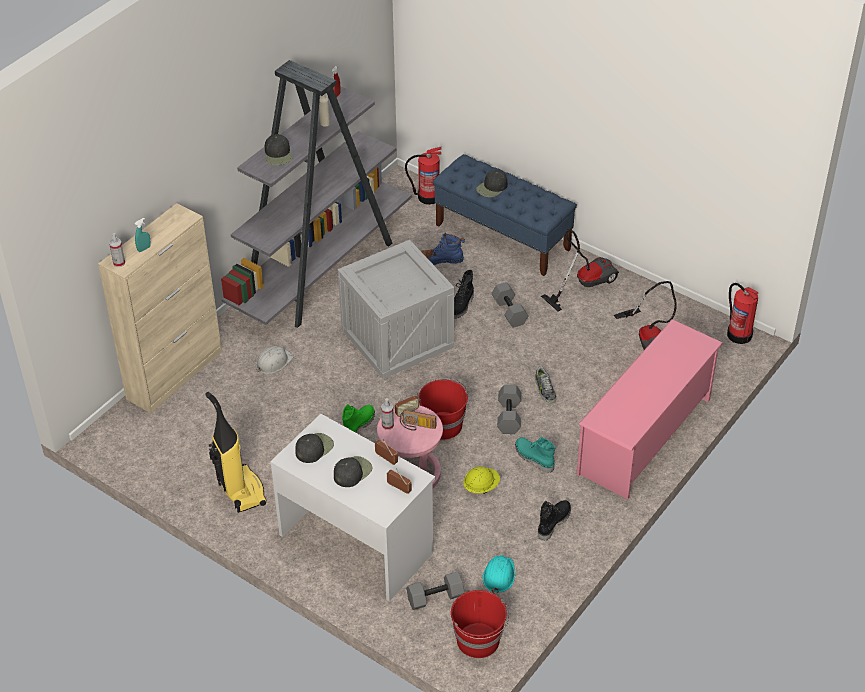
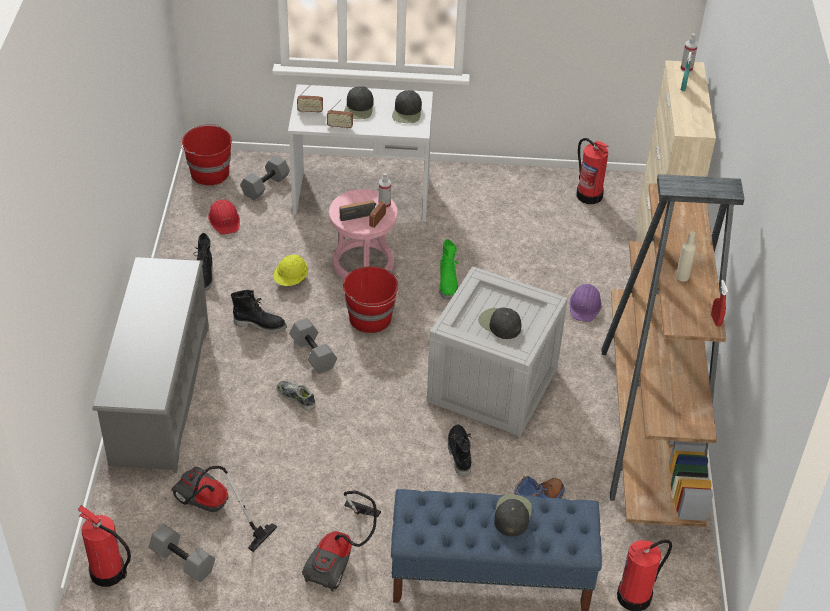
camera: 145 degrees right, 0 degrees up
vacuum cleaner [205,392,267,513] -> none
grey bookcase [221,60,411,328] -> brown bookcase [601,174,744,527]
white hard hat [256,346,293,374] -> purple hard hat [570,284,602,322]
black cap [265,134,292,165] -> black cap moved to [478,307,521,339]
turquoise hard hat [483,555,515,594] -> red hard hat [208,200,240,234]
grey dumbbell [491,282,528,328] -> grey dumbbell moved to [149,524,215,582]
turquoise boot [515,437,555,473] -> black boot [231,290,287,333]
pink shoe rack [577,319,723,499] -> grey shoe rack [92,257,209,473]
none -> fire extinguisher [576,138,608,204]

